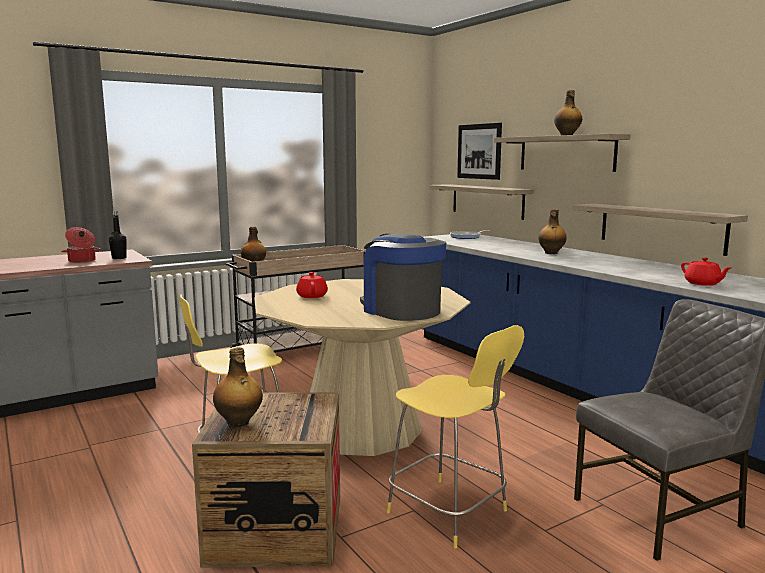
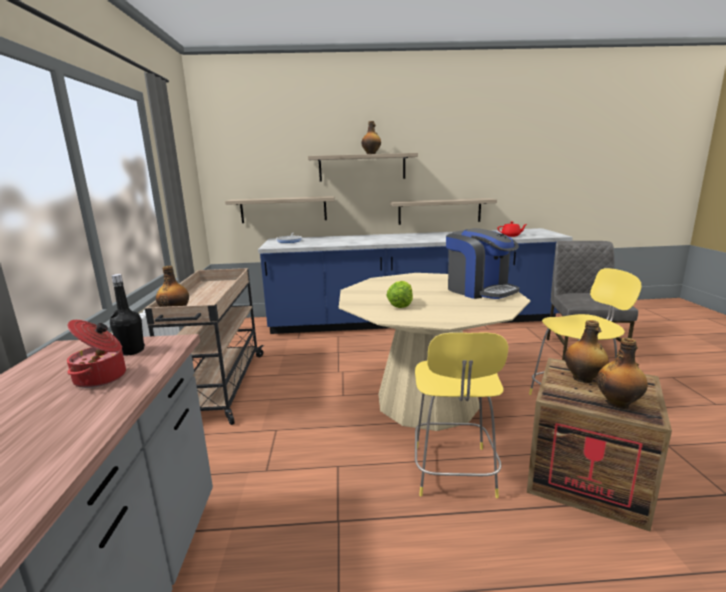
camera: 60 degrees left, 5 degrees up
red teapot [296,272,328,298] -> lettuce [387,281,413,308]
coffee machine [360,233,446,321] -> coffee machine turned 120 degrees counterclockwise [446,228,520,299]
picture [457,123,502,180] -> none
bottle [538,209,567,254] -> bottle moved to [564,320,609,383]

